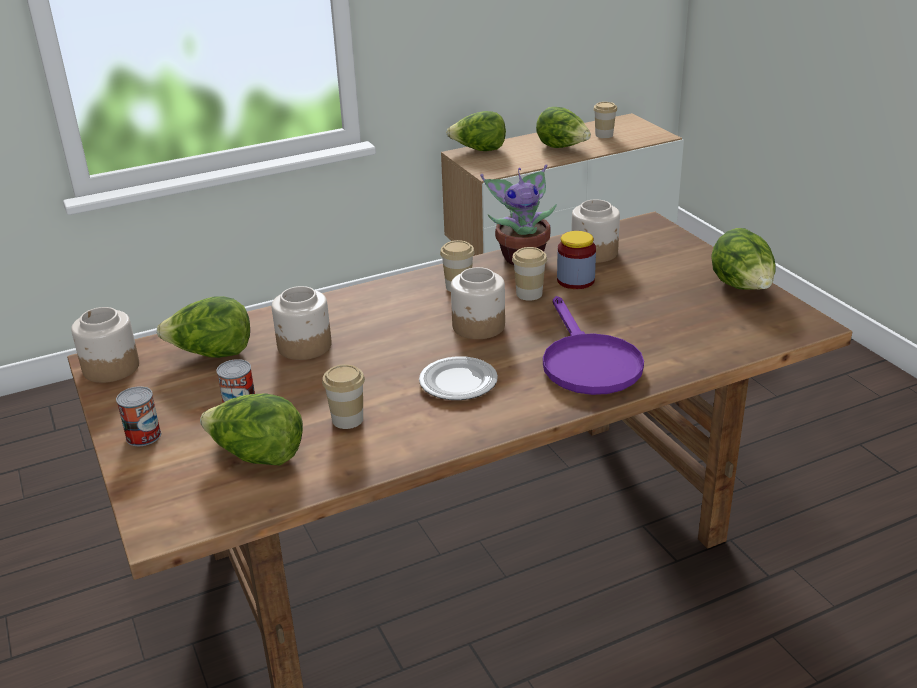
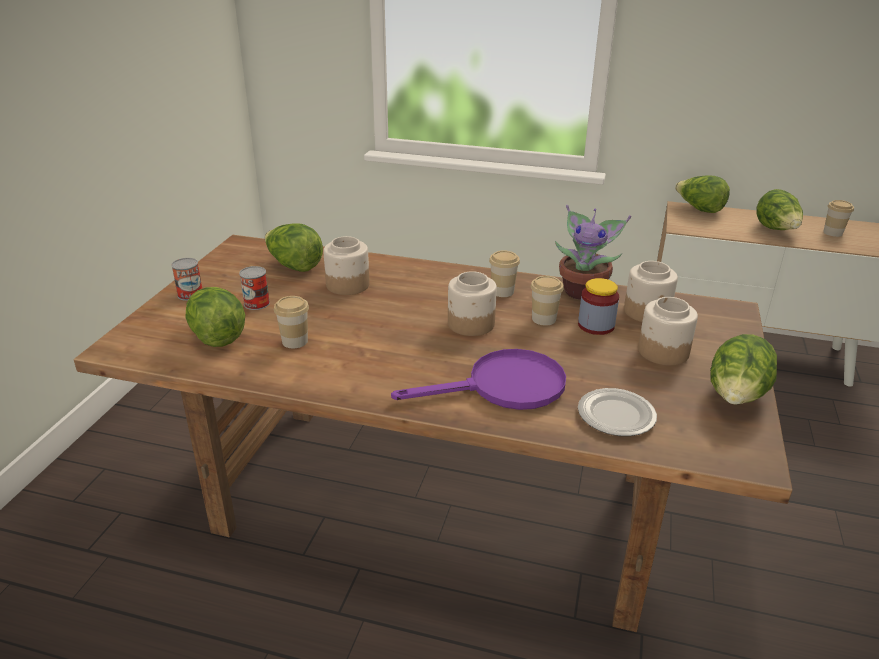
camera: 40 degrees right, 0 degrees up
jar [71,307,139,383] -> jar moved to [638,297,698,366]
plate [419,356,498,400] -> plate moved to [578,388,657,436]
purple frying pan [543,296,644,395] -> purple frying pan turned 135 degrees counterclockwise [391,349,566,410]

